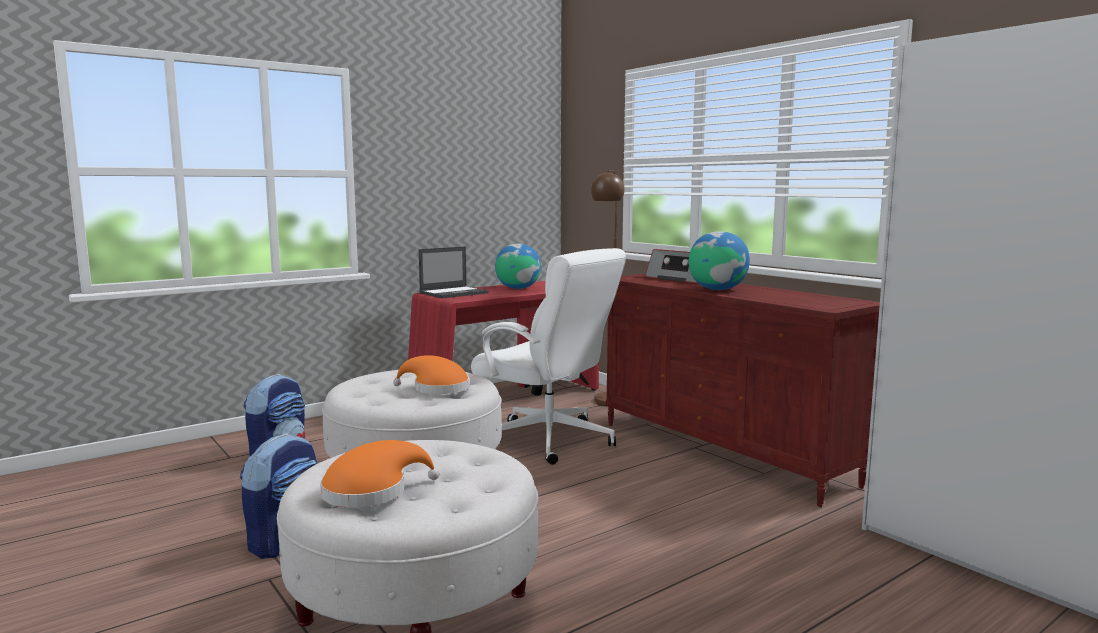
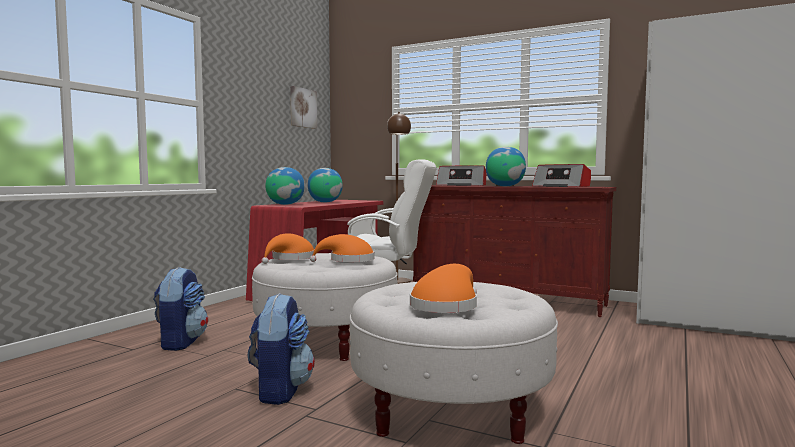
camera: 25 degrees left, 5 degrees down
laptop [419,246,489,298] -> globe [265,167,305,205]
none -> orange hat [262,233,315,264]
none -> picture [290,86,317,129]
none -> radio [532,164,591,187]

